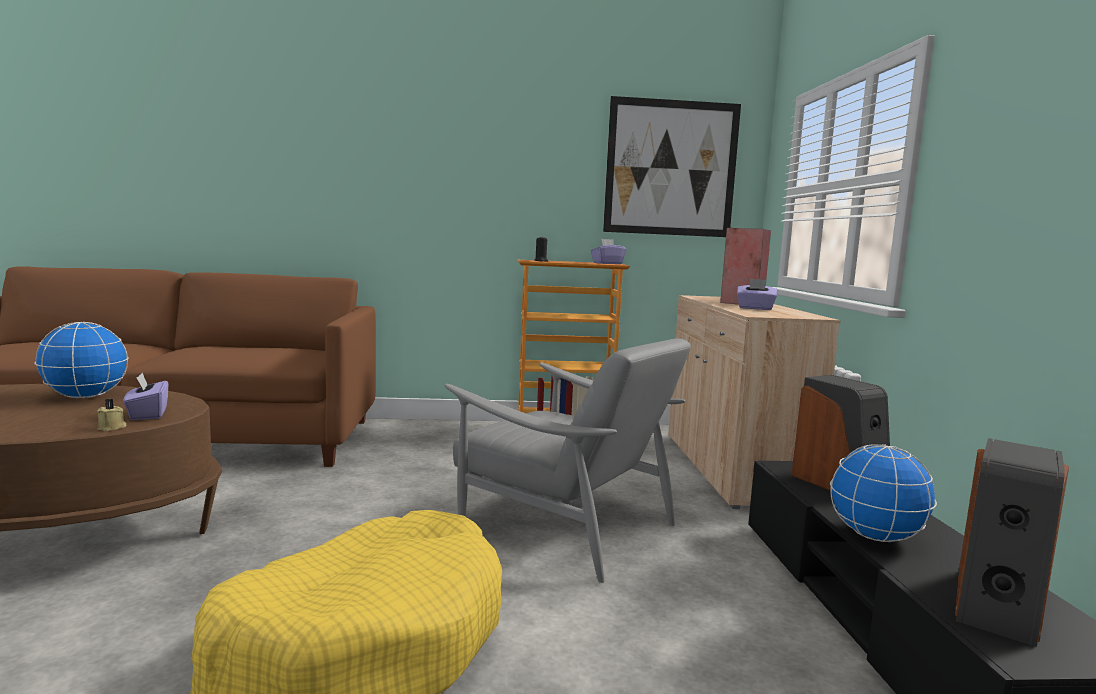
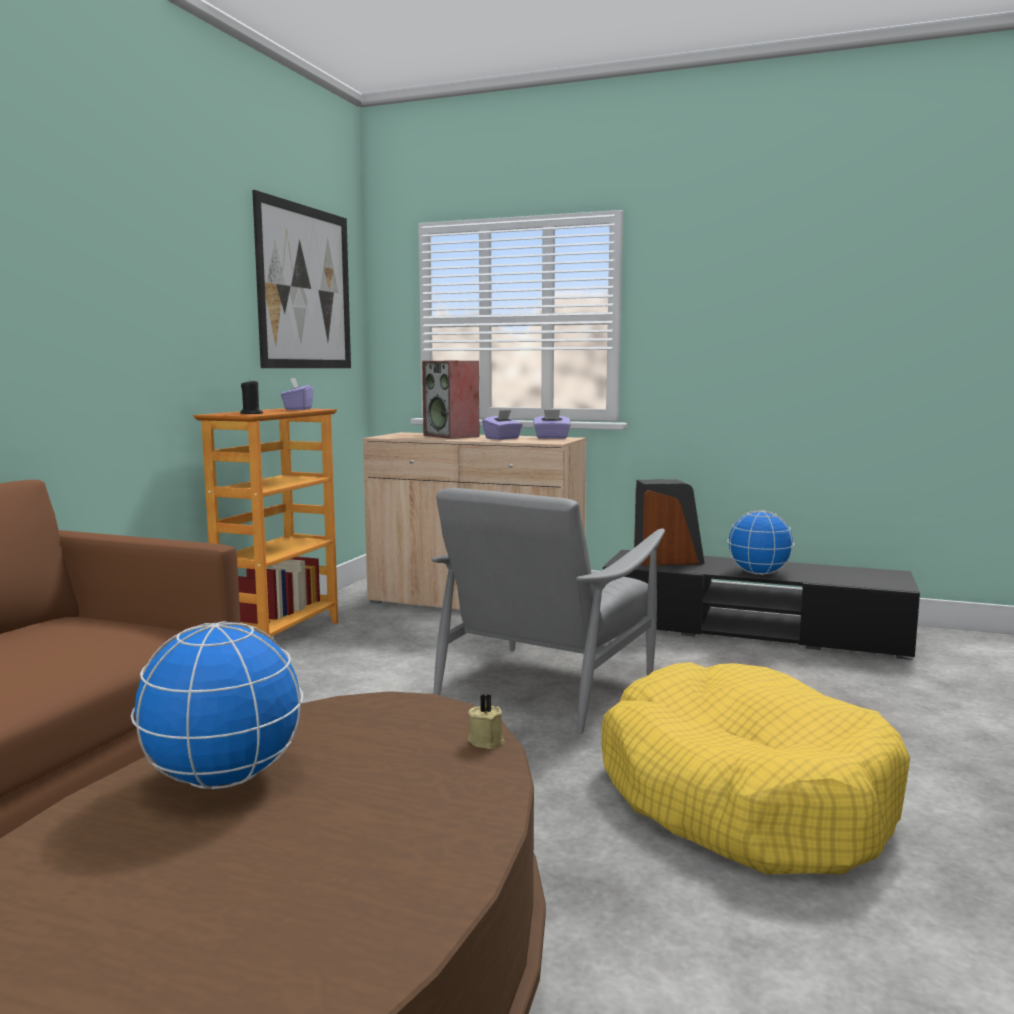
camera: 65 degrees left, 0 degrees up
purple tissue box [124,373,168,420] -> purple tissue box moved to [533,410,570,439]
grey armchair [445,339,691,583] -> grey armchair turned 150 degrees clockwise [432,488,665,734]
speaker [955,438,1069,647] -> none

